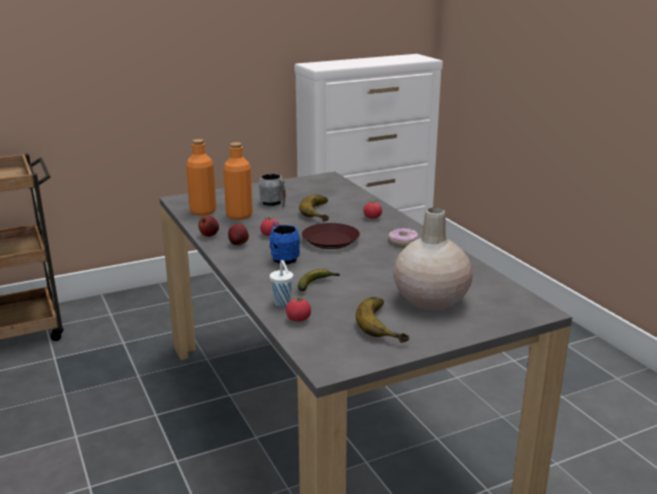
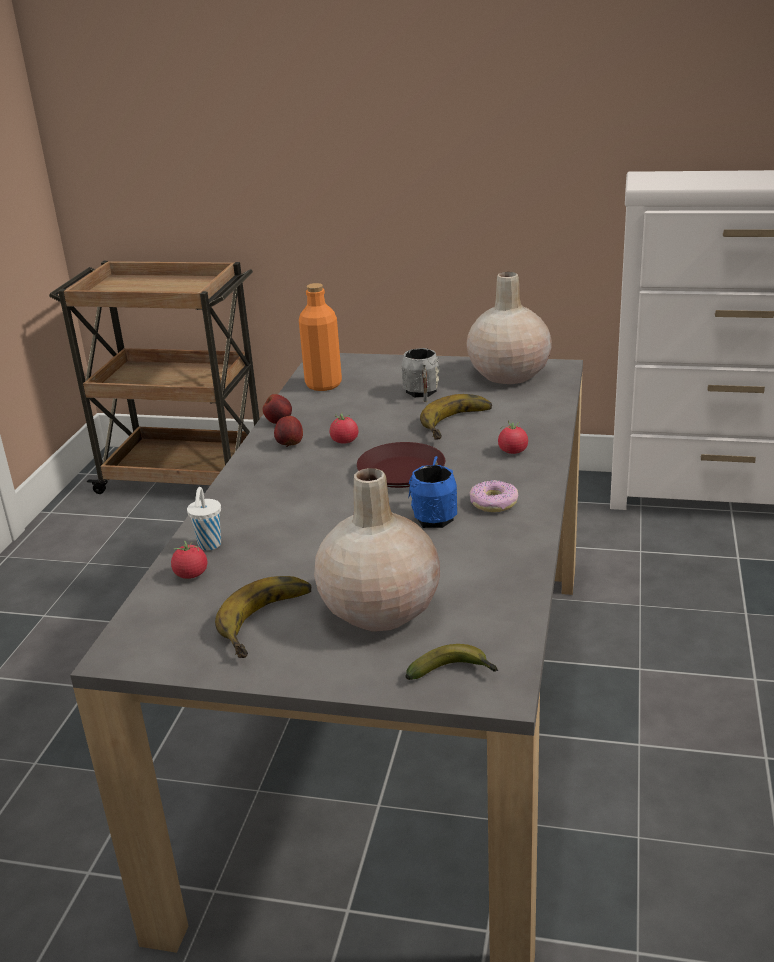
camera: 40 degrees right, 5 degrees up
orange bottle [223,142,253,220] -> none
blue mug [270,222,300,265] -> blue mug moved to [408,456,457,528]
banana [298,269,340,291] -> banana moved to [406,644,499,680]
none -> beige vase [466,272,552,384]

